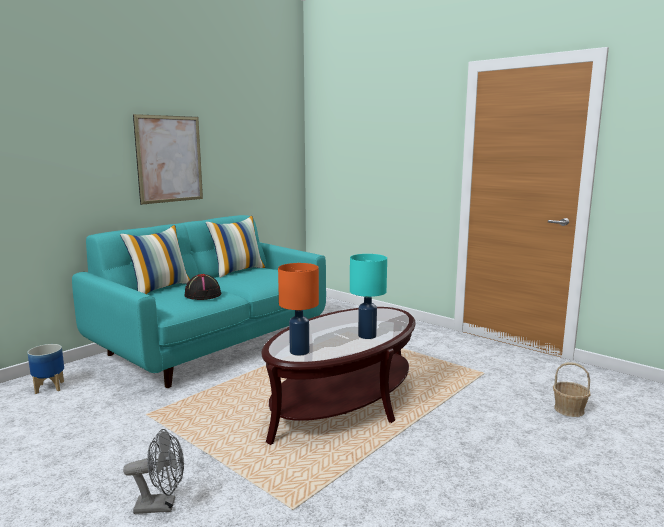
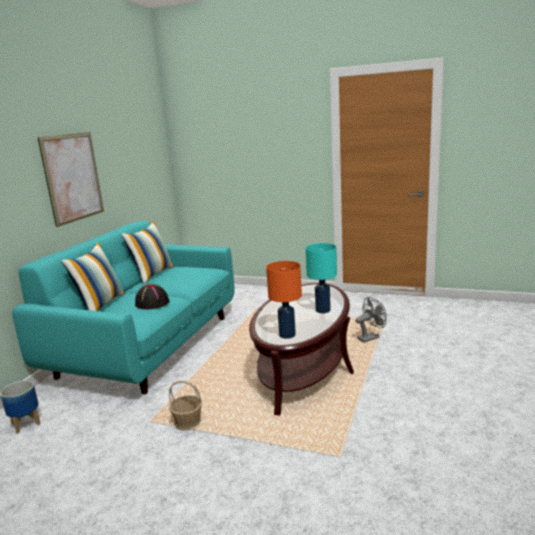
camera: 20 degrees left, 5 degrees up
grey fan [123,429,184,514] -> grey fan moved to [356,297,387,343]
basket [553,362,591,417] -> basket moved to [169,380,202,431]

